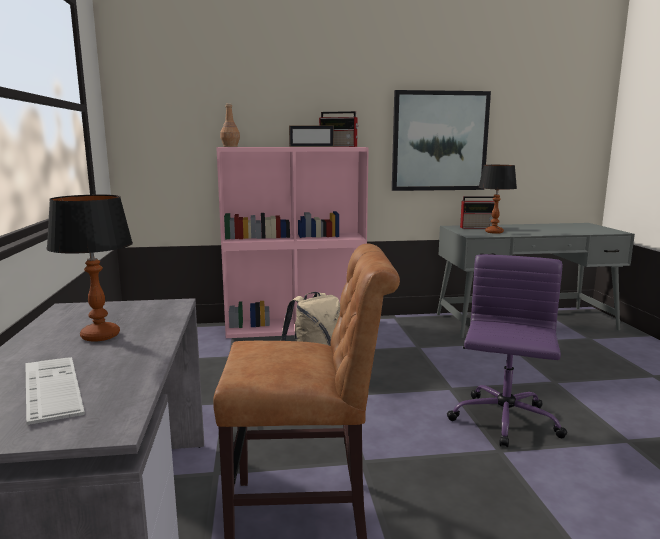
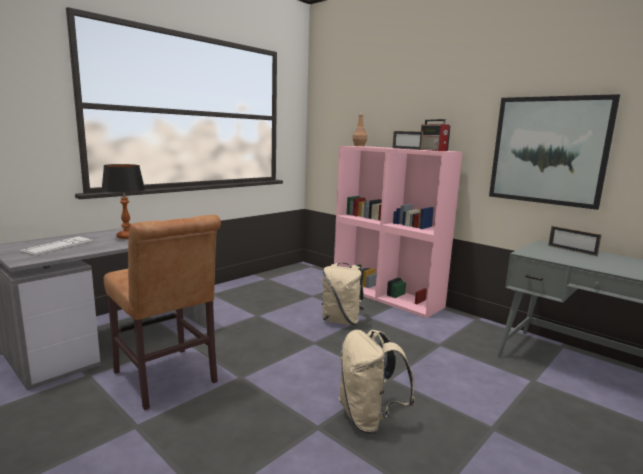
camera: 50 degrees right, 0 degrees up
purple office chair [447,254,568,447] -> beige backpack [339,330,415,434]
radio [460,196,494,229] -> picture frame [548,226,602,256]
table lamp [478,165,517,234] -> none

